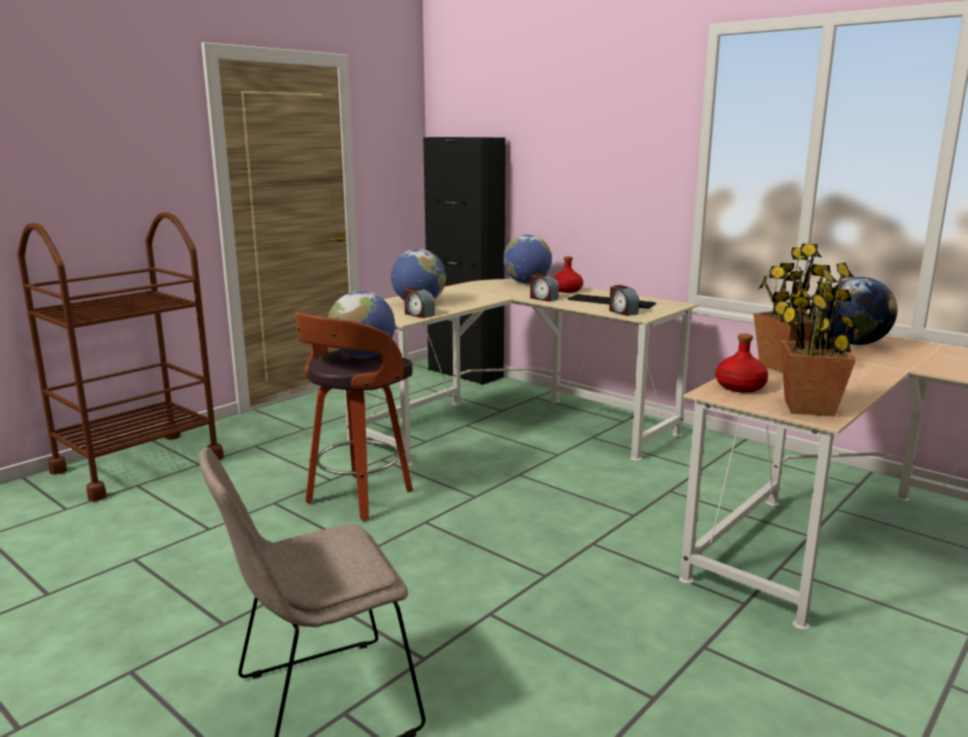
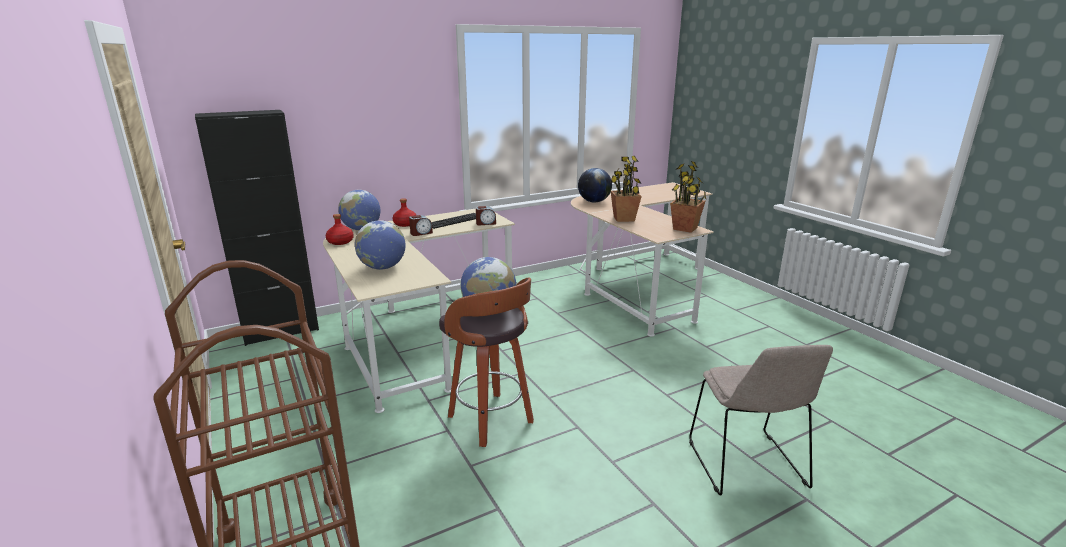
camera: 70 degrees left, 5 degrees up
alarm clock [404,287,435,318] -> none
red bottle [715,334,768,392] -> red bottle moved to [326,214,354,245]

